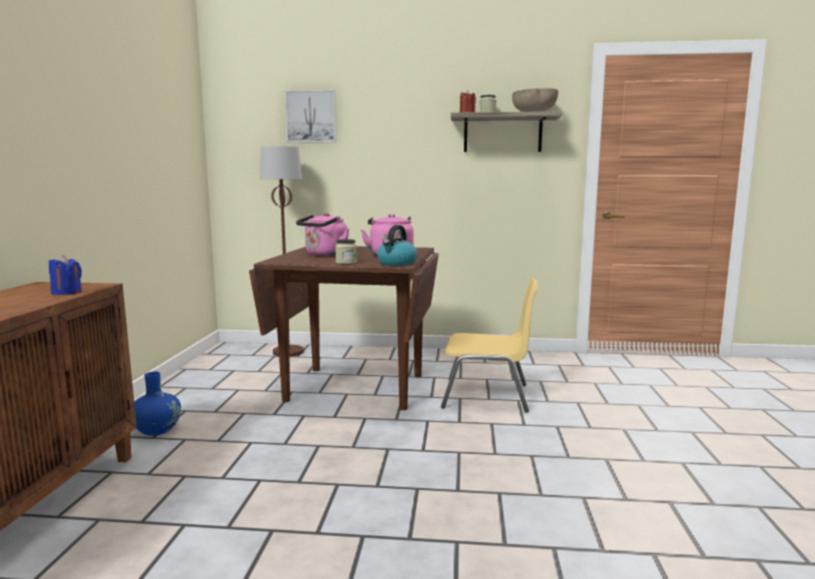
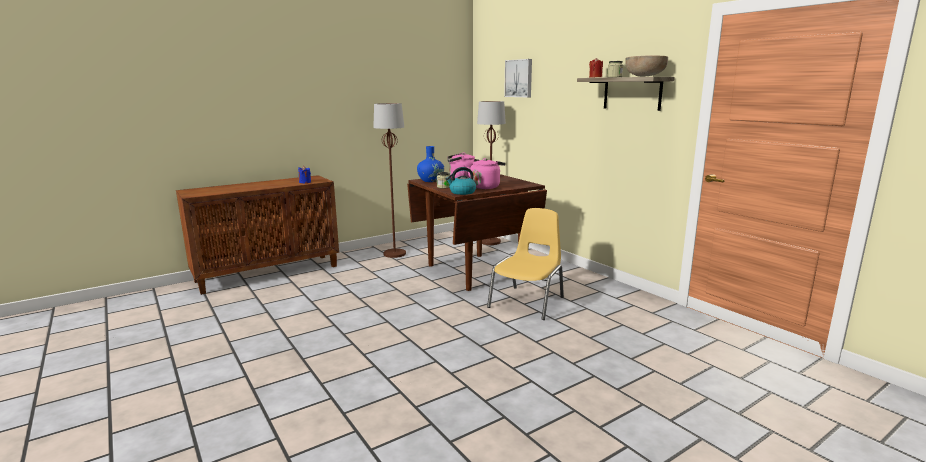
camera: 50 degrees right, 5 degrees up
blue vase [134,372,181,436] -> blue vase moved to [417,146,444,182]
yellow chair [441,278,537,413] -> yellow chair turned 120 degrees counterclockwise [487,208,564,320]
none -> brown floor lamp [373,103,406,258]

